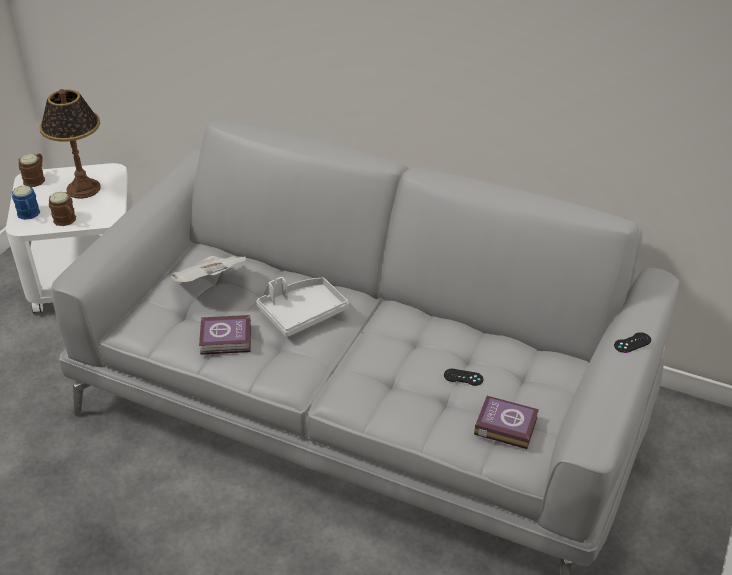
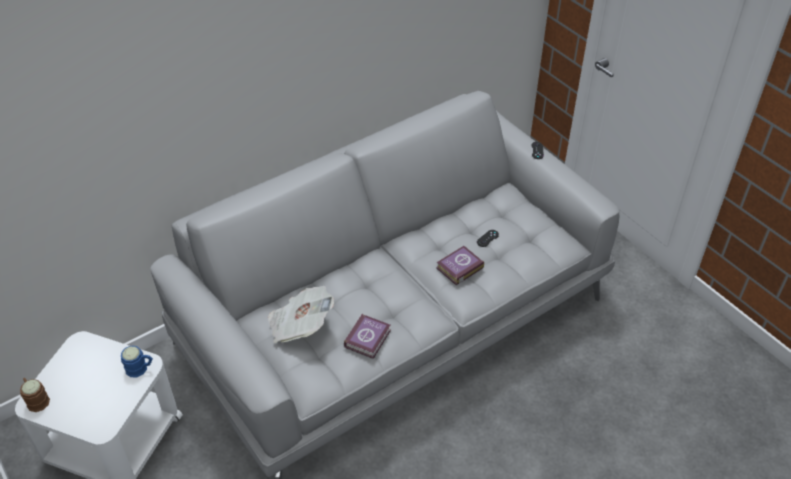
camera: 60 degrees left, 5 degrees up
blue mug [12,186,40,220] -> blue mug moved to [121,346,153,377]
table lamp [39,89,101,199] -> none
brown mug [49,192,76,226] -> none
grey tray [256,277,349,337] -> none
book [474,396,539,449] -> book moved to [436,246,484,285]

